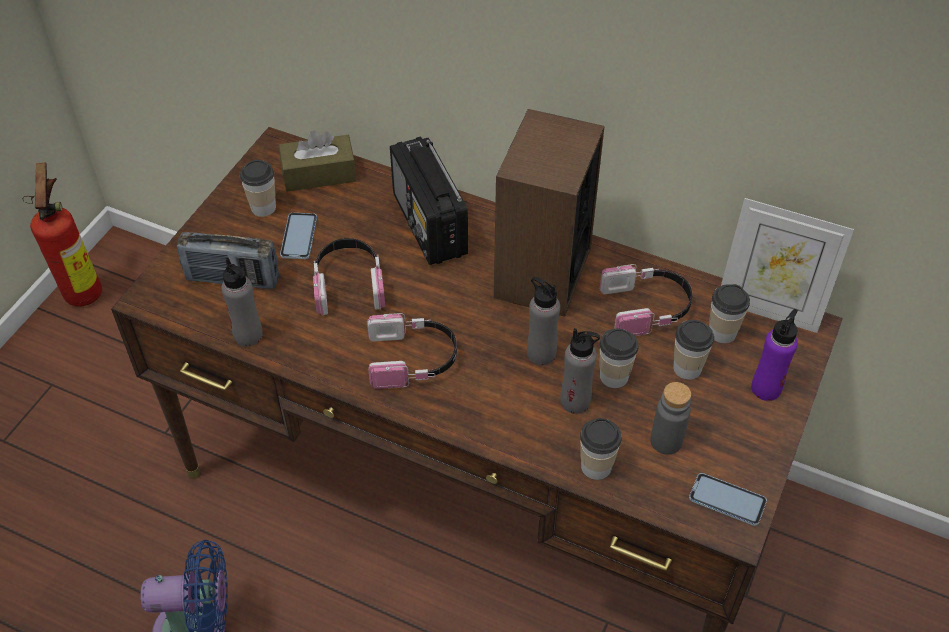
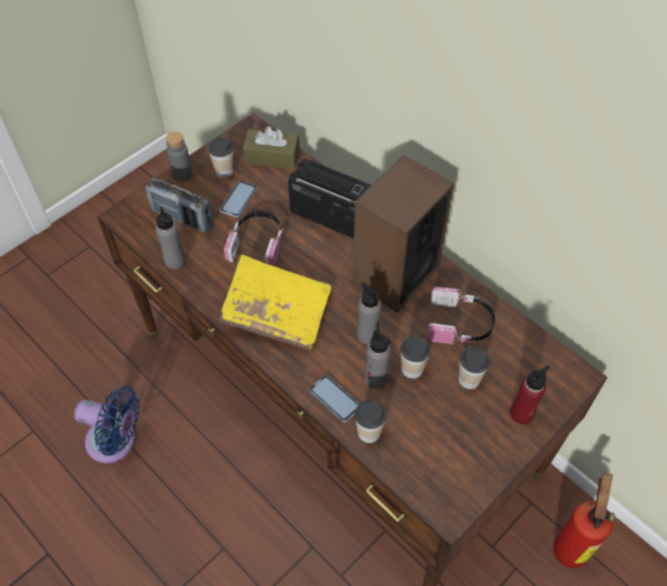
camera: 20 degrees right, 5 degrees up
fire extinguisher [23,162,102,307] -> fire extinguisher moved to [553,472,615,568]
headphones [367,313,457,389] -> yellow book [220,255,331,351]
radio [390,136,468,265] -> radio turned 120 degrees clockwise [288,159,372,238]
grey bottle [650,382,691,455] -> grey bottle moved to [166,132,192,182]
phone [689,473,767,526] -> phone moved to [310,375,359,422]
cup [709,284,750,343] -> none
picture frame [721,198,854,333] -> none
purple bottle [751,309,798,401] -> red bottle [510,366,550,424]

